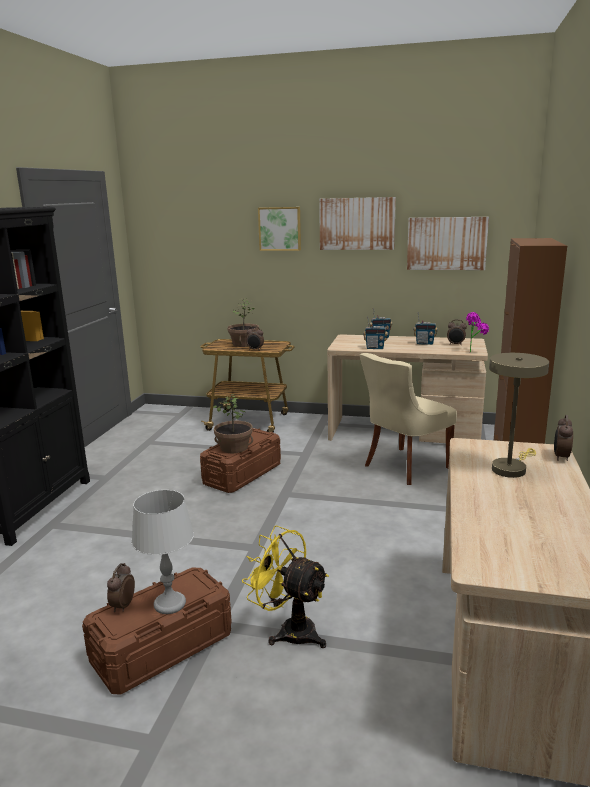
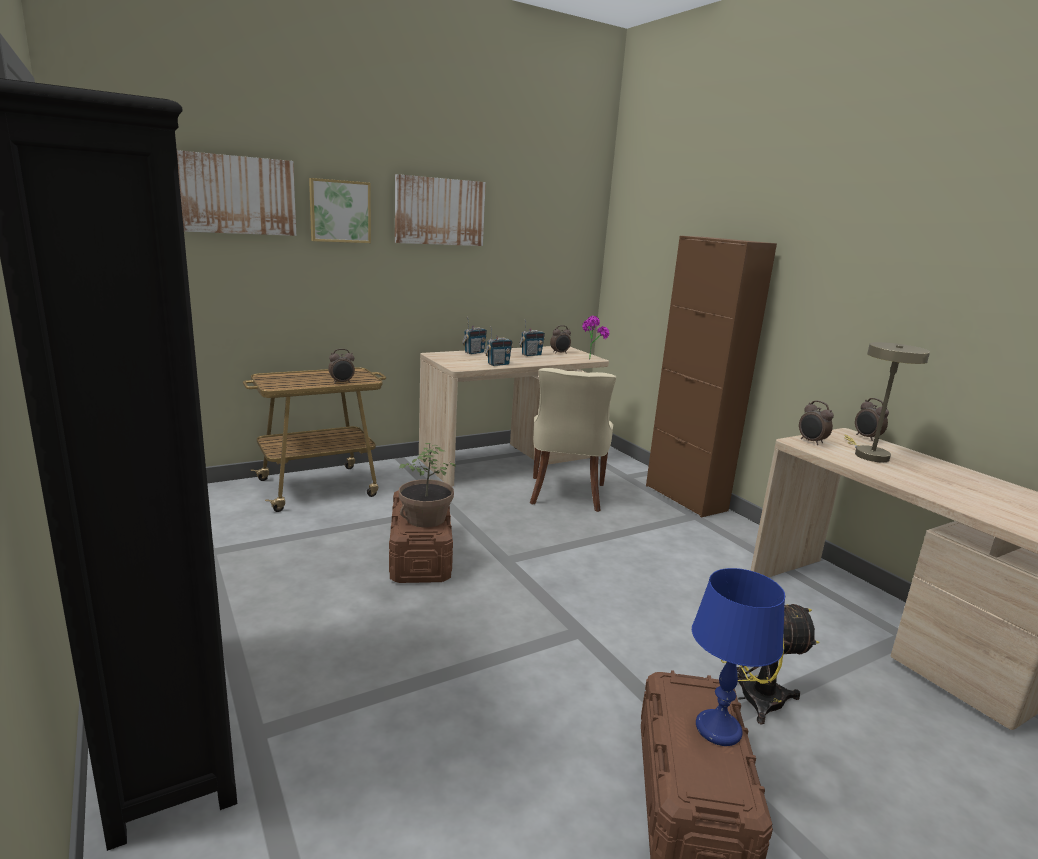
camera: 45 degrees left, 0 degrees up
alarm clock [107,563,135,612] -> alarm clock moved to [799,401,834,445]
grey table lamp [131,490,194,614] -> blue table lamp [692,568,785,746]
potted plant [228,298,259,347] -> none
picture [407,217,489,270] -> picture moved to [177,150,296,236]

